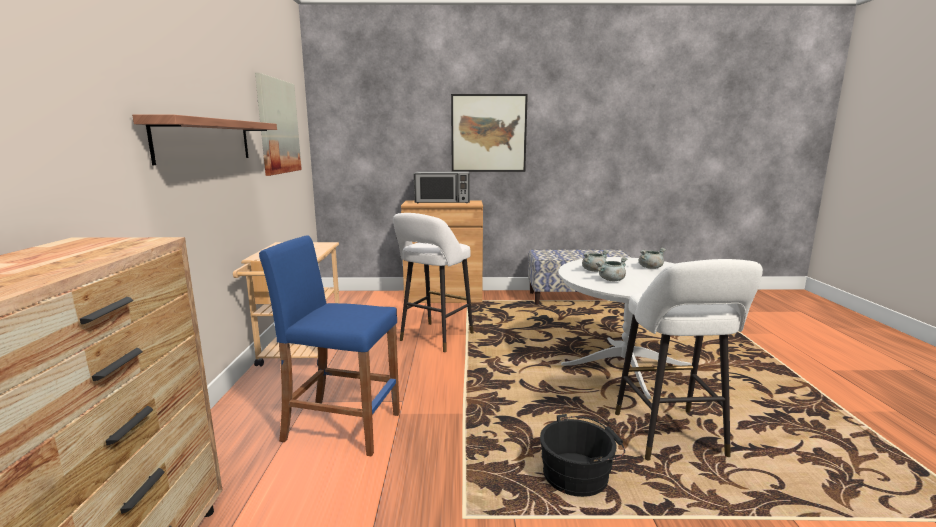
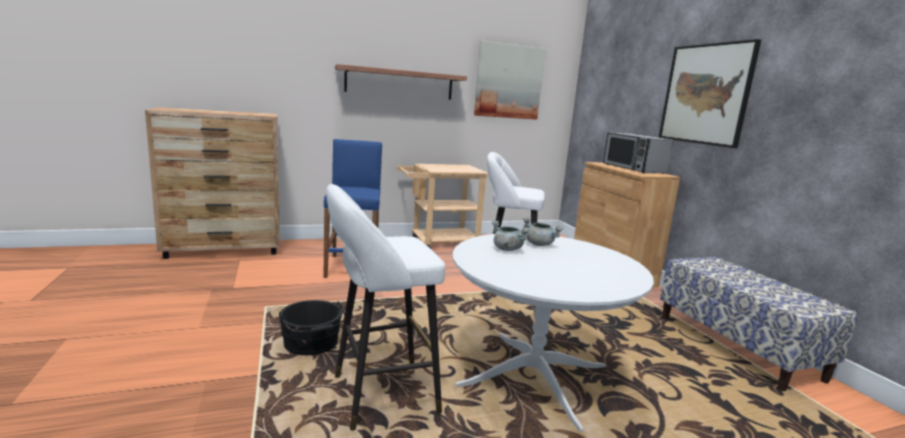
camera: 70 degrees right, 0 degrees up
grey cooking pot [639,248,666,269] -> none

